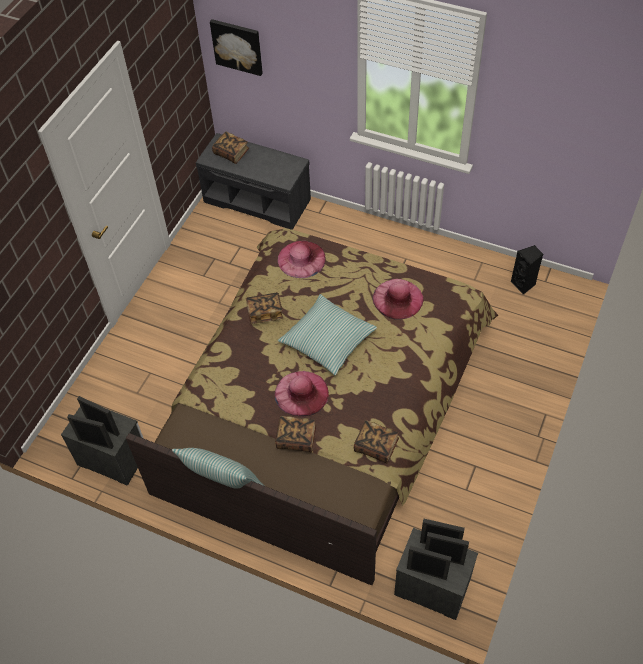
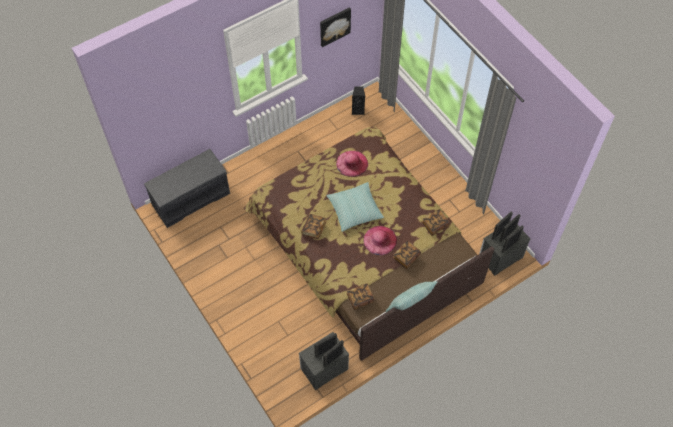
camera: 60 degrees left, 5 degrees up
picture [210,19,263,76] -> picture moved to [320,8,351,47]
book [212,132,249,164] -> book moved to [347,283,375,310]
pink hat [278,241,326,278] -> none

